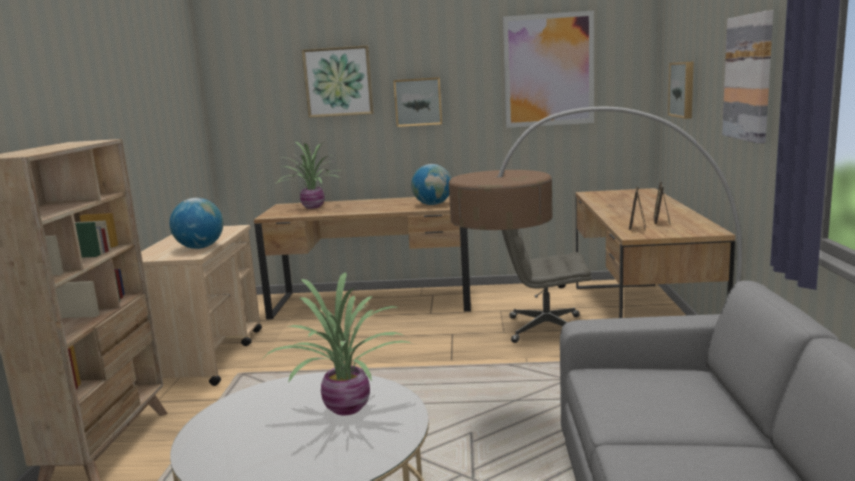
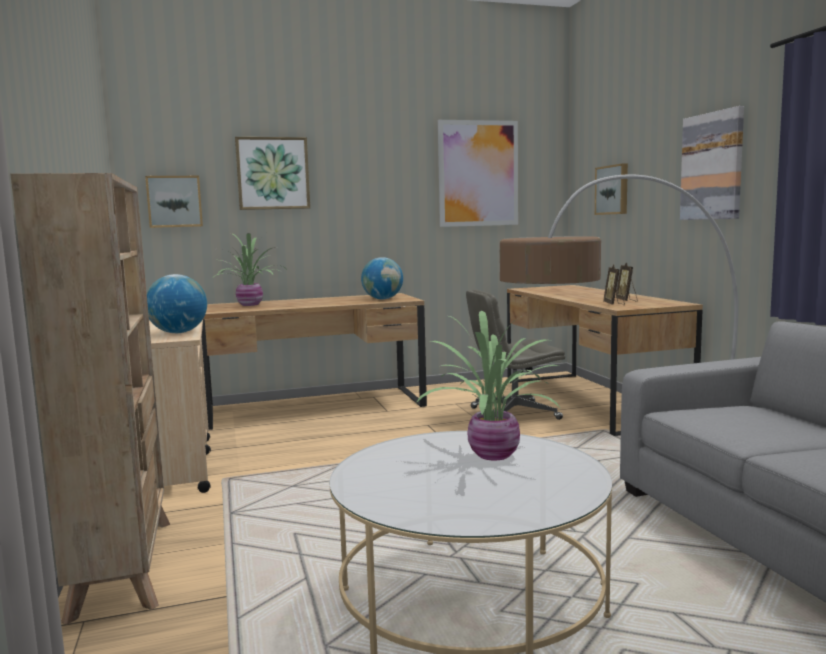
camera: 20 degrees left, 5 degrees down
picture [393,77,442,127] -> picture moved to [145,176,203,228]

